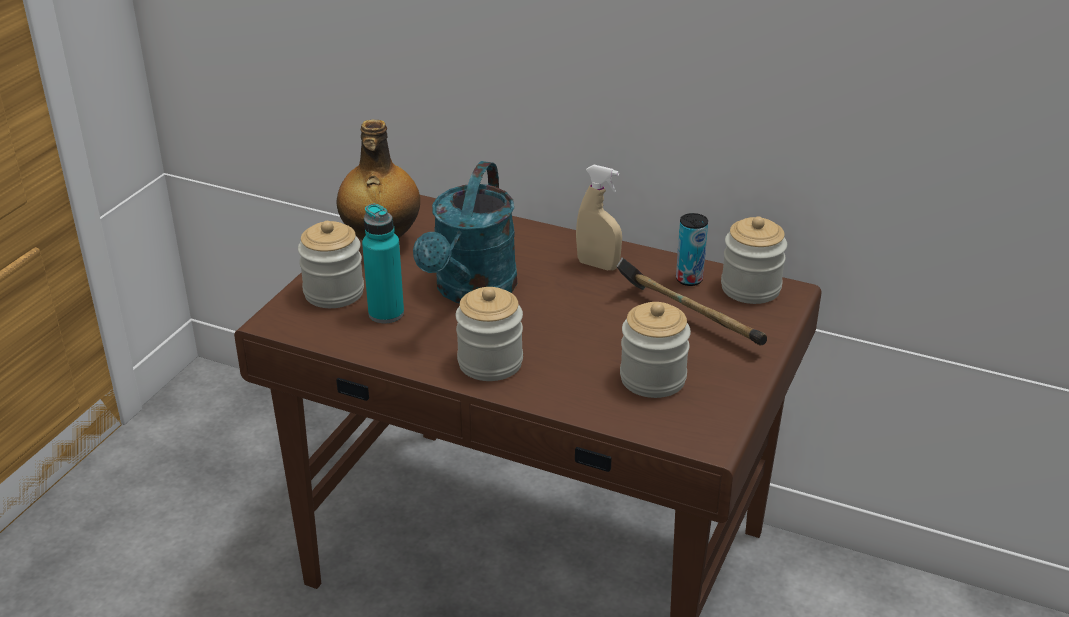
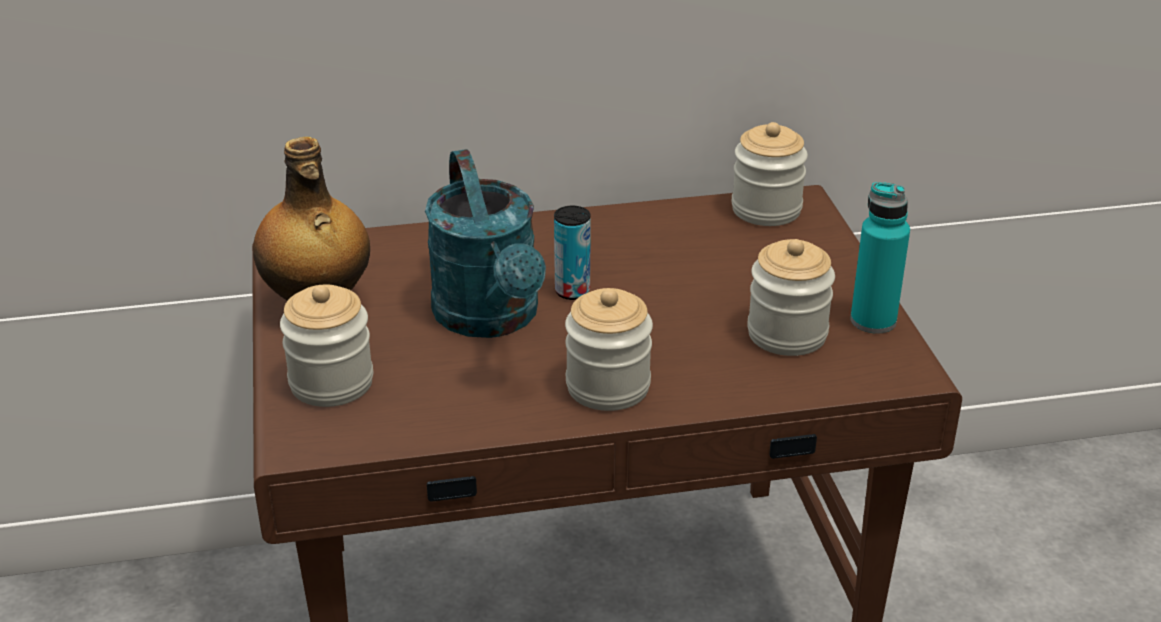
camera: 35 degrees left, 0 degrees up
turquoise bottle [362,204,404,323] -> turquoise bottle moved to [850,182,910,334]
beige spray bottle [576,165,622,270] -> none
hammer [616,258,767,346] -> none
can [676,213,708,286] -> can moved to [554,206,590,300]

